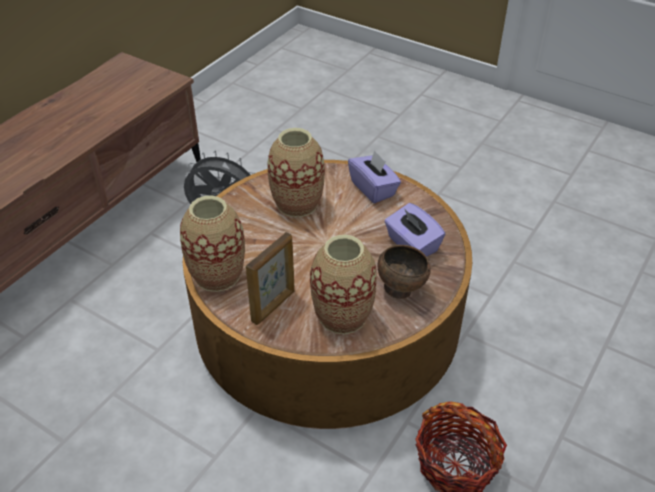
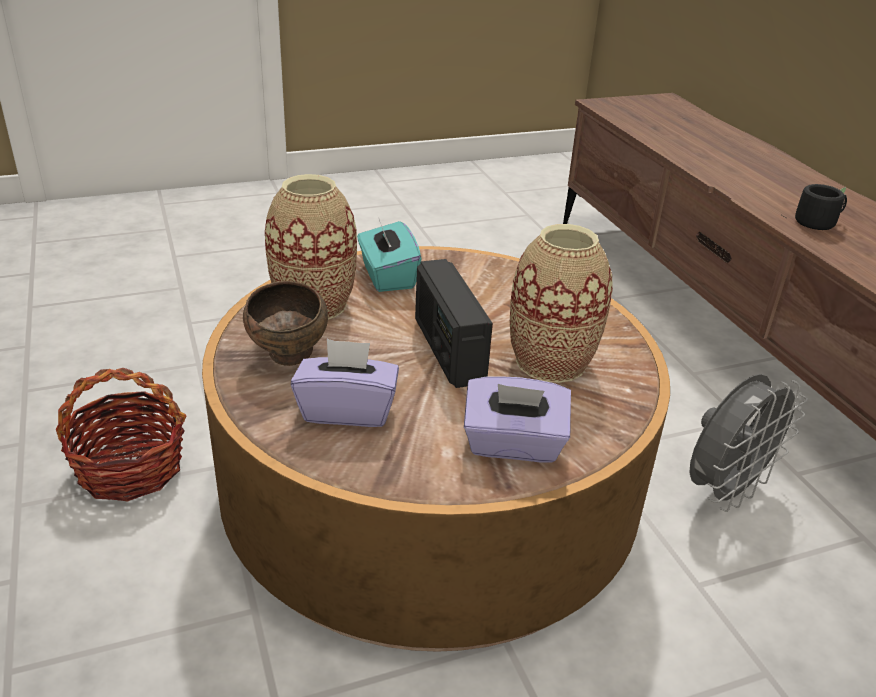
camera: 125 degrees right, 10 degrees down
vase [180,196,245,292] -> none
picture frame [246,232,295,325] -> turquoise tissue box [357,217,422,292]
none -> radio [415,259,493,388]
none -> black mug [782,184,847,230]

